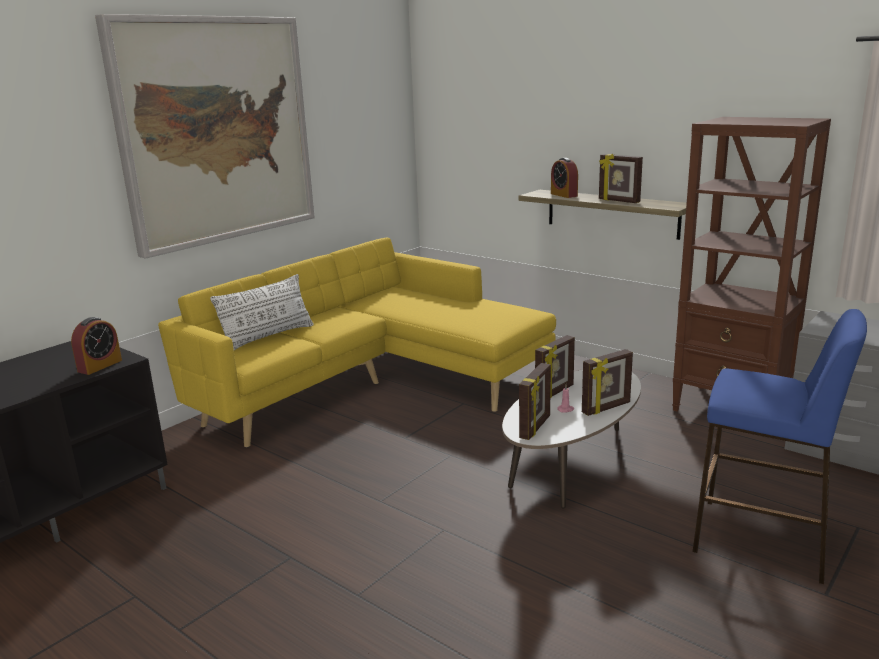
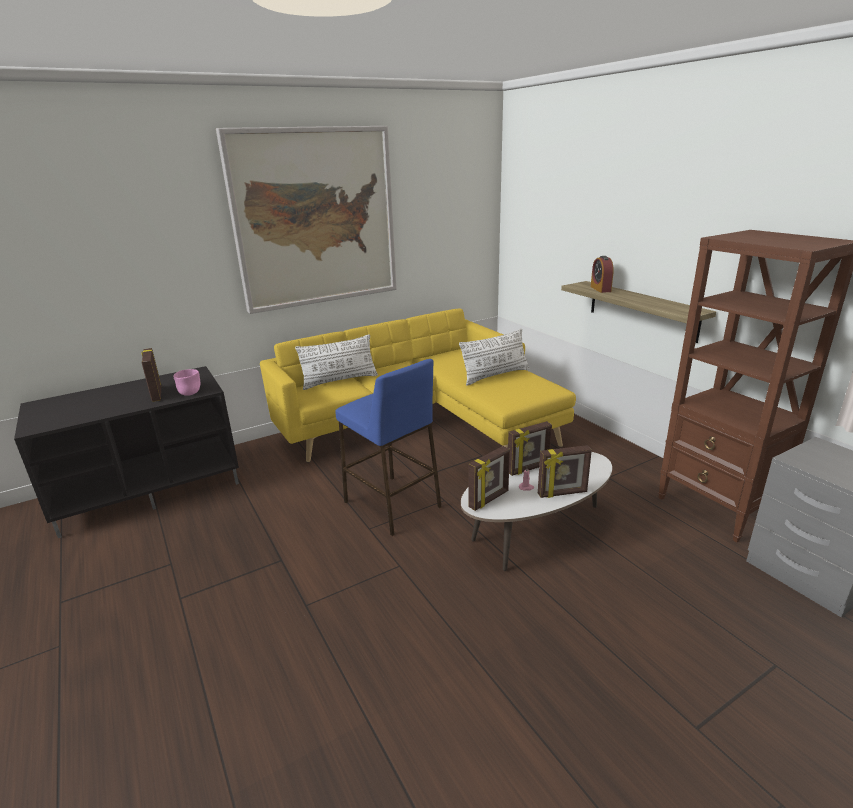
camera: 20 degrees right, 5 degrees up
alarm clock [71,317,122,375] -> pink bowl [173,369,201,396]
picture frame [599,154,643,203] -> picture frame moved to [141,348,161,402]
blue stool [693,309,867,584] -> blue stool moved to [335,359,442,536]
none -> white pillow [459,329,529,386]

